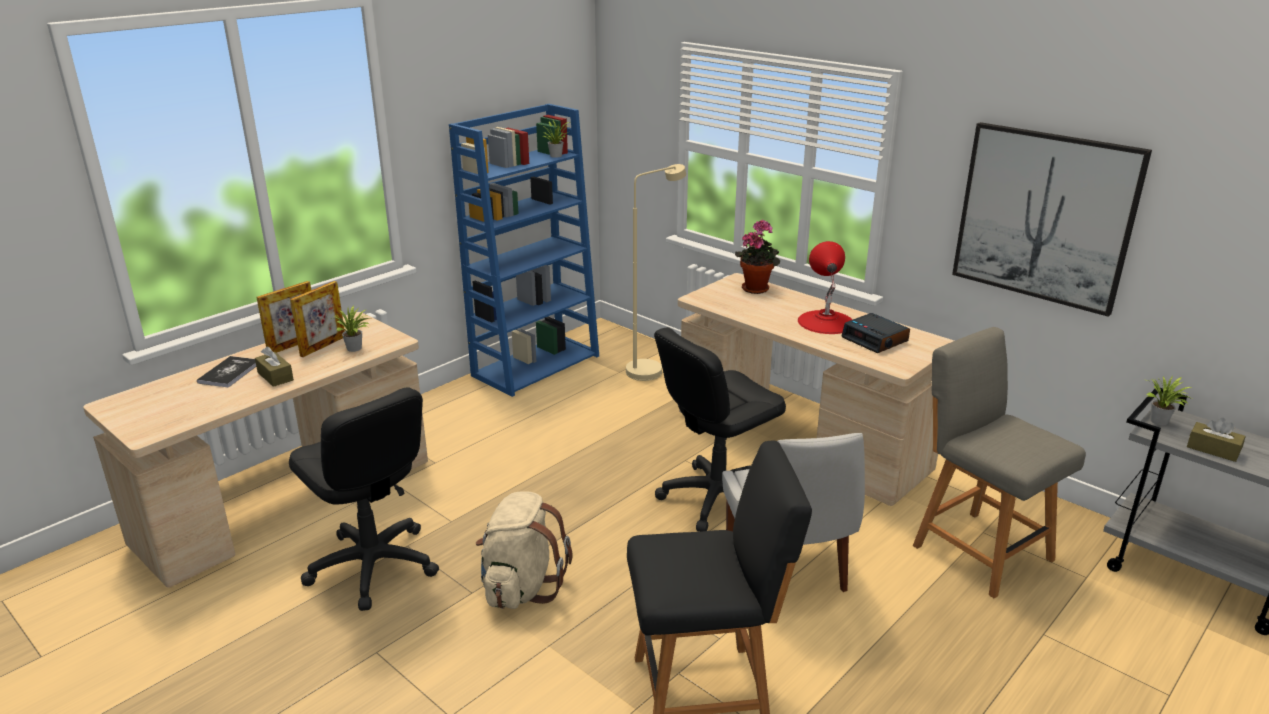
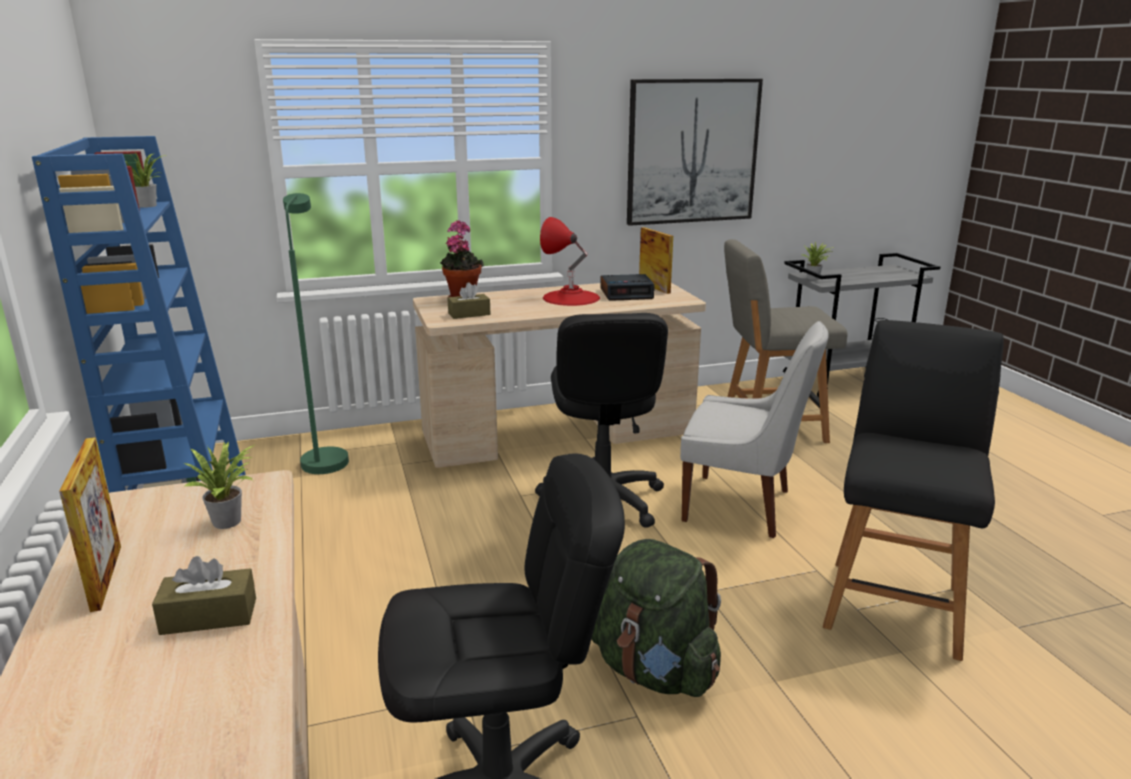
camera: 60 degrees left, 5 degrees down
book [197,356,256,388] -> none
picture frame [290,281,345,357] -> picture frame moved to [639,227,673,294]
beige backpack [476,491,573,609] -> green backpack [592,539,721,697]
beige floor lamp [626,164,686,381] -> green floor lamp [283,193,349,474]
brown tissue box [1187,418,1246,462] -> brown tissue box moved to [448,282,490,319]

